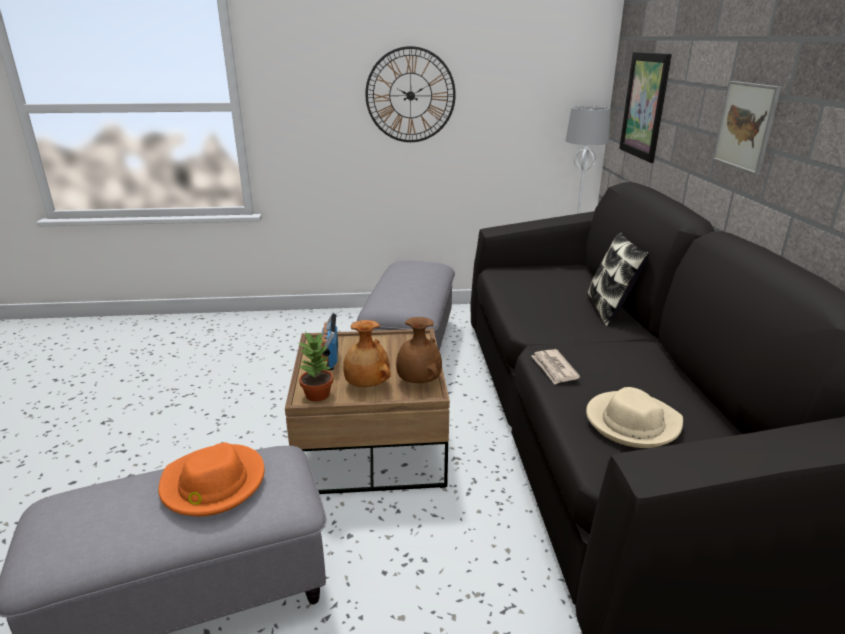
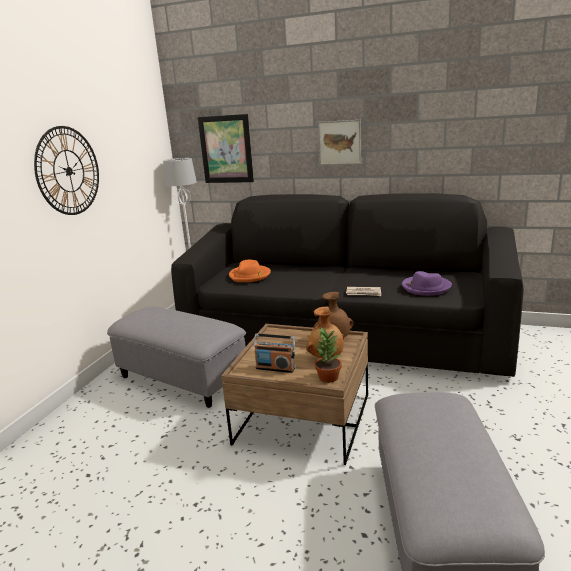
camera: 65 degrees left, 5 degrees down
orange hat [158,443,265,516] -> orange hat moved to [229,260,271,282]
beige hat [586,387,683,448] -> purple hat [402,271,452,296]
pillow [587,232,650,326] -> none

